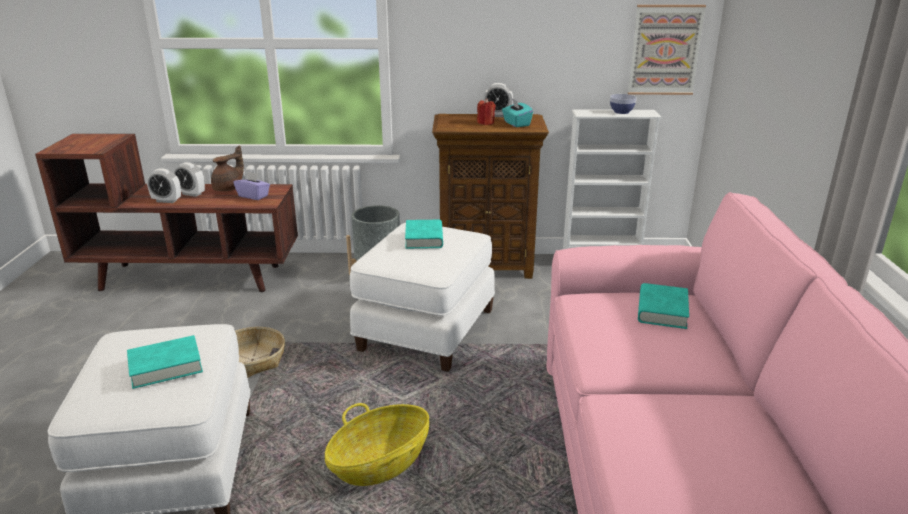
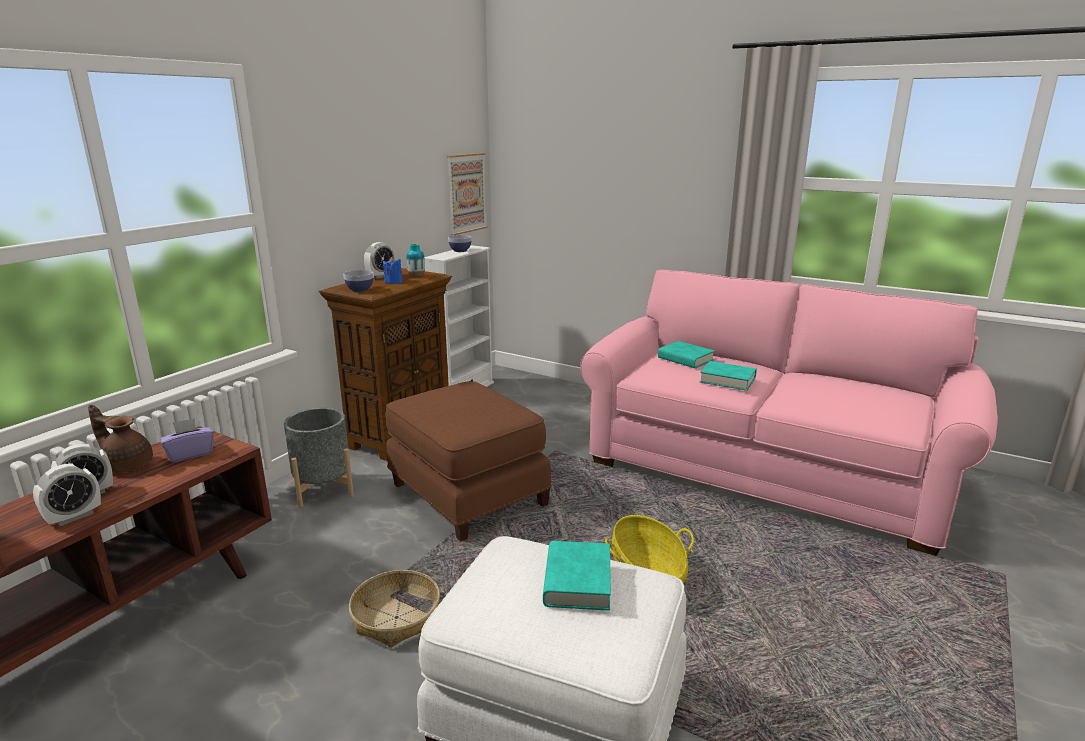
camera: 60 degrees left, 5 degrees down
brown teapot [211,146,244,191] -> brown teapot turned 45 degrees counterclockwise [88,405,153,473]
white ottoman [350,223,495,372] -> brown ottoman [385,381,551,541]
turquoise book [405,220,443,249] -> turquoise book moved to [700,361,757,391]
red candle [477,98,496,125] -> blue candle [383,257,402,284]
turquoise tissue box [502,98,533,127] -> vase [406,244,425,277]
none -> bowl [343,270,374,292]

